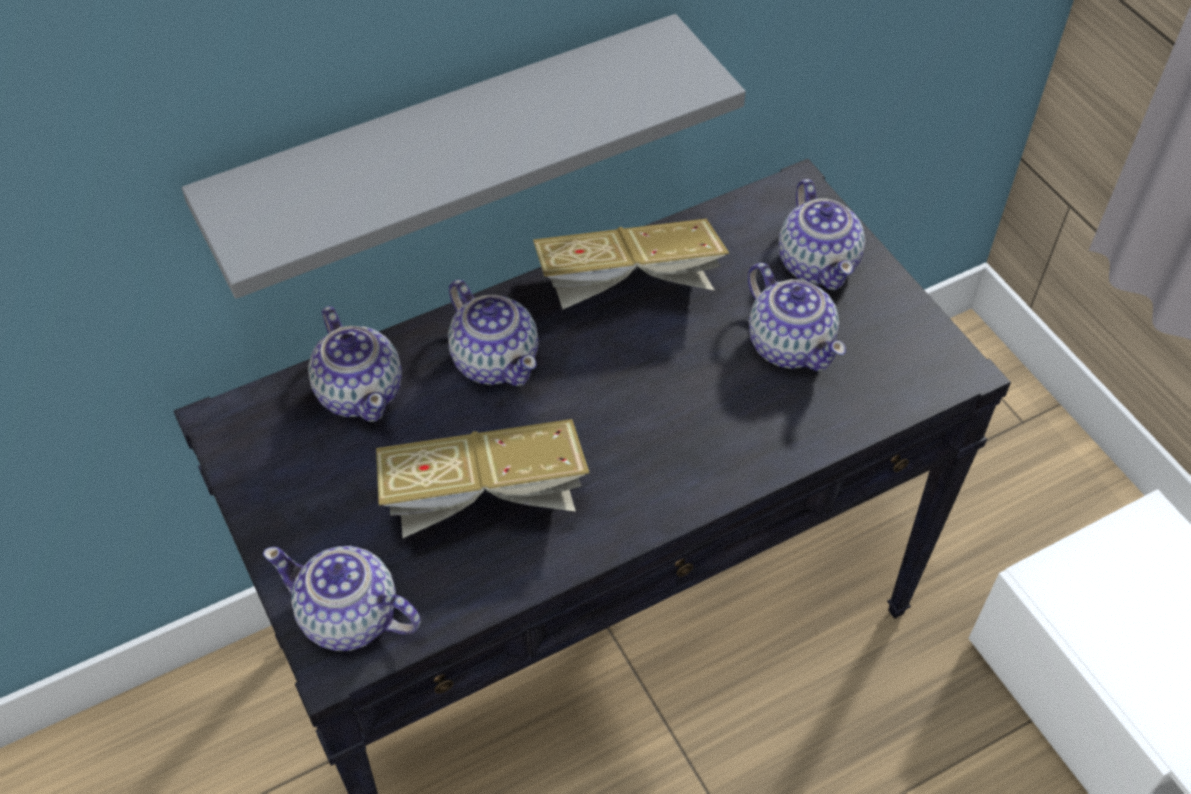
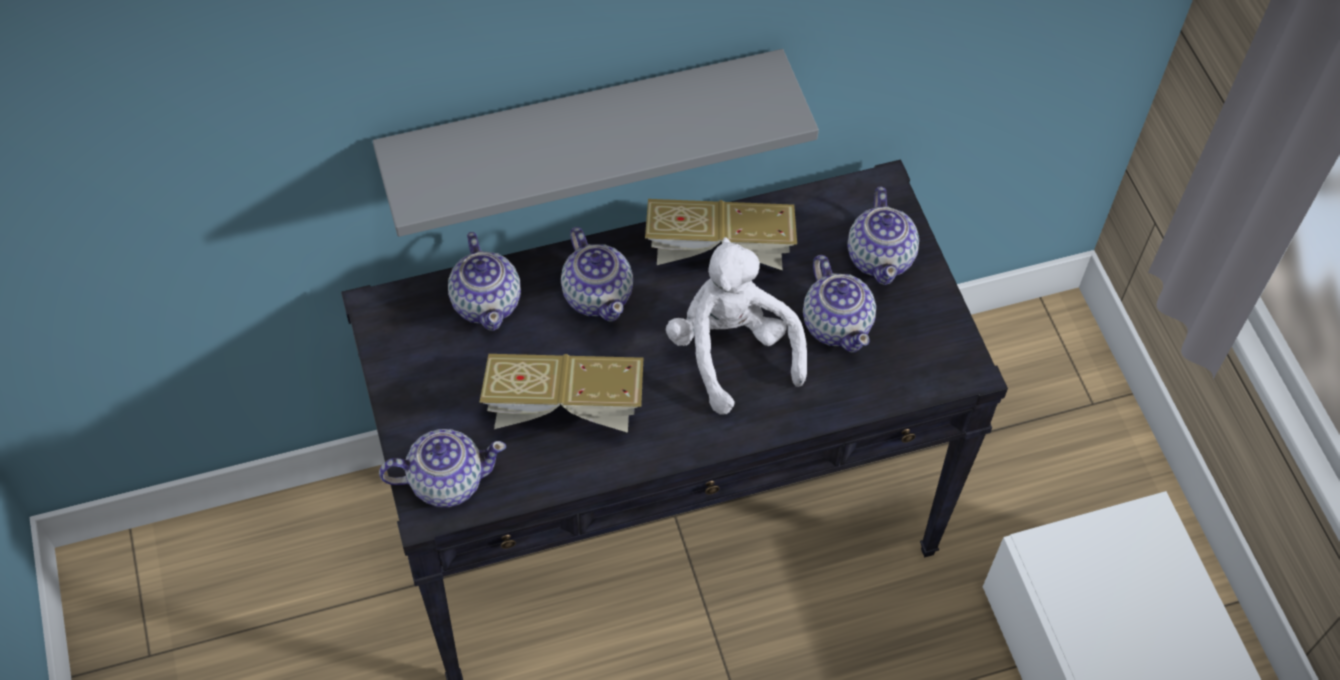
camera: 10 degrees right, 5 degrees up
teapot [263,546,421,651] -> teapot turned 135 degrees clockwise [379,429,506,507]
none -> white plush toy [666,237,807,415]

